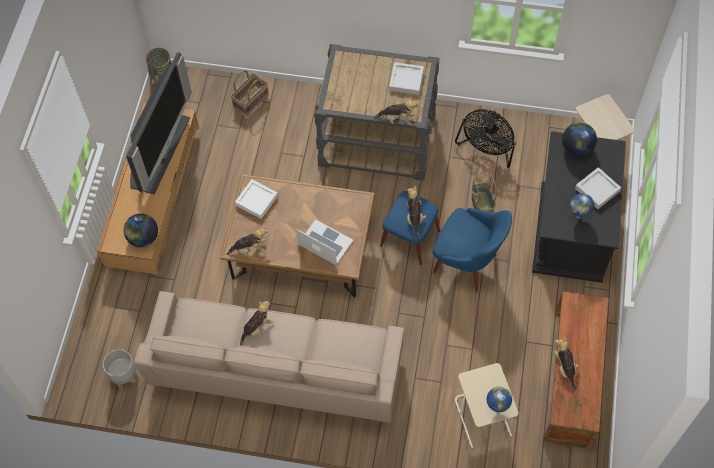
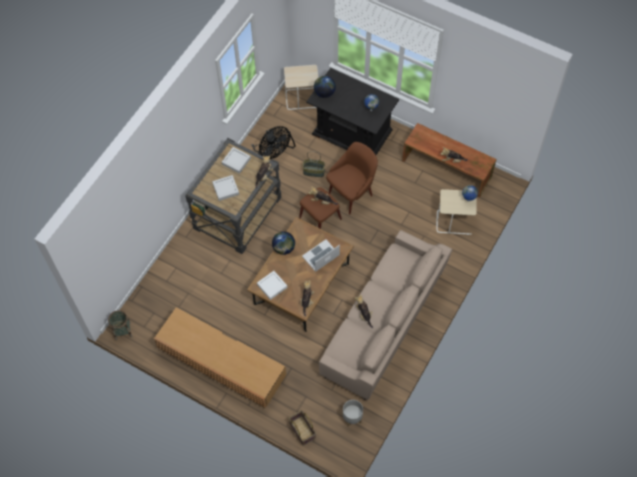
camera: 70 degrees left, 0 degrees up
globe [124,213,158,247] -> globe moved to [272,231,295,255]
television [126,52,192,195] -> none
basket [230,70,269,116] -> basket moved to [288,410,316,446]
blue armchair [380,191,512,292] -> brown armchair [299,142,378,229]
grey tray [575,167,621,209] -> grey tray moved to [212,175,239,201]

